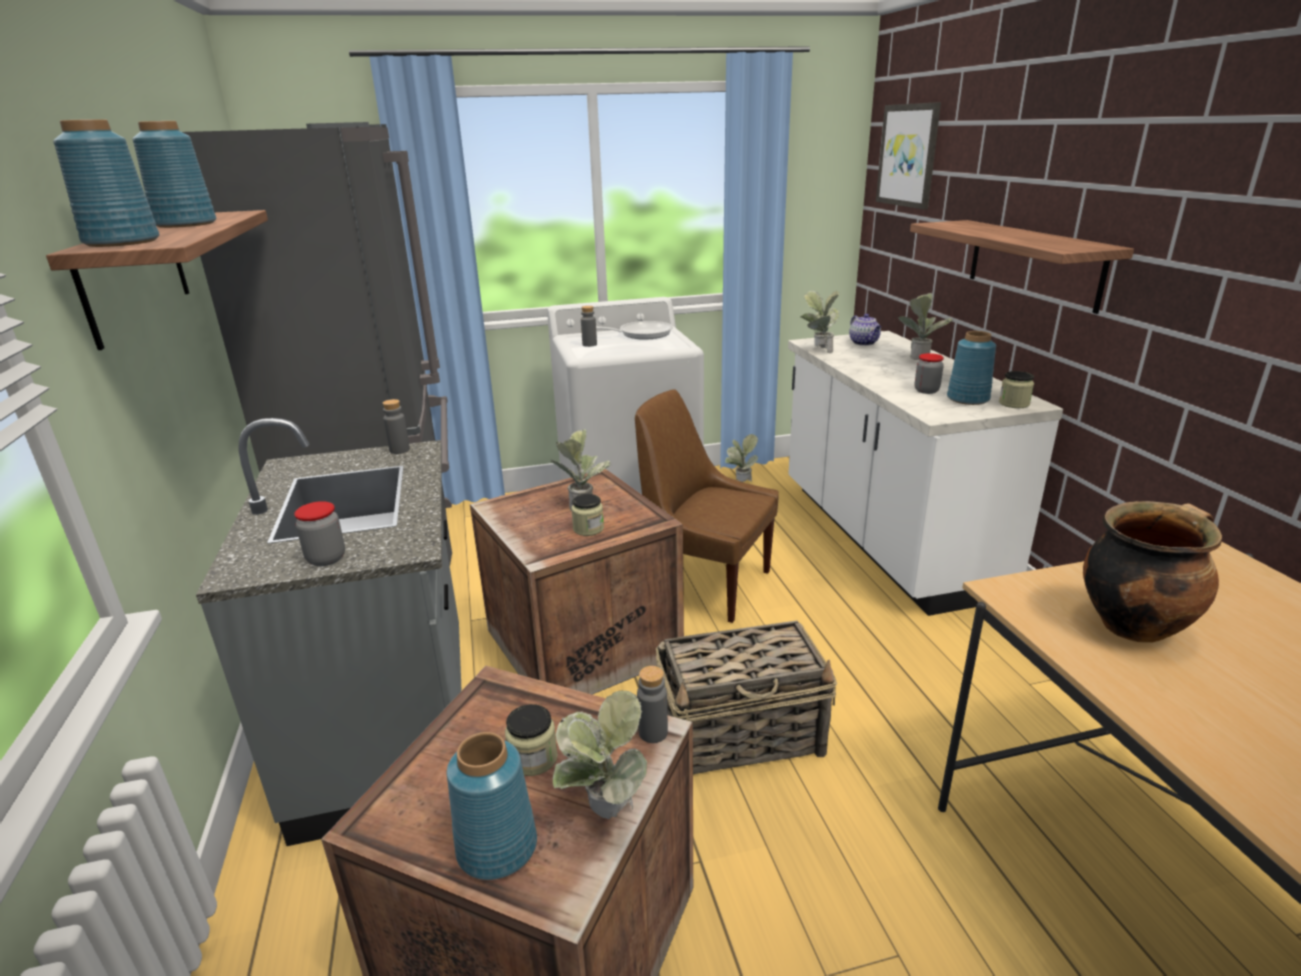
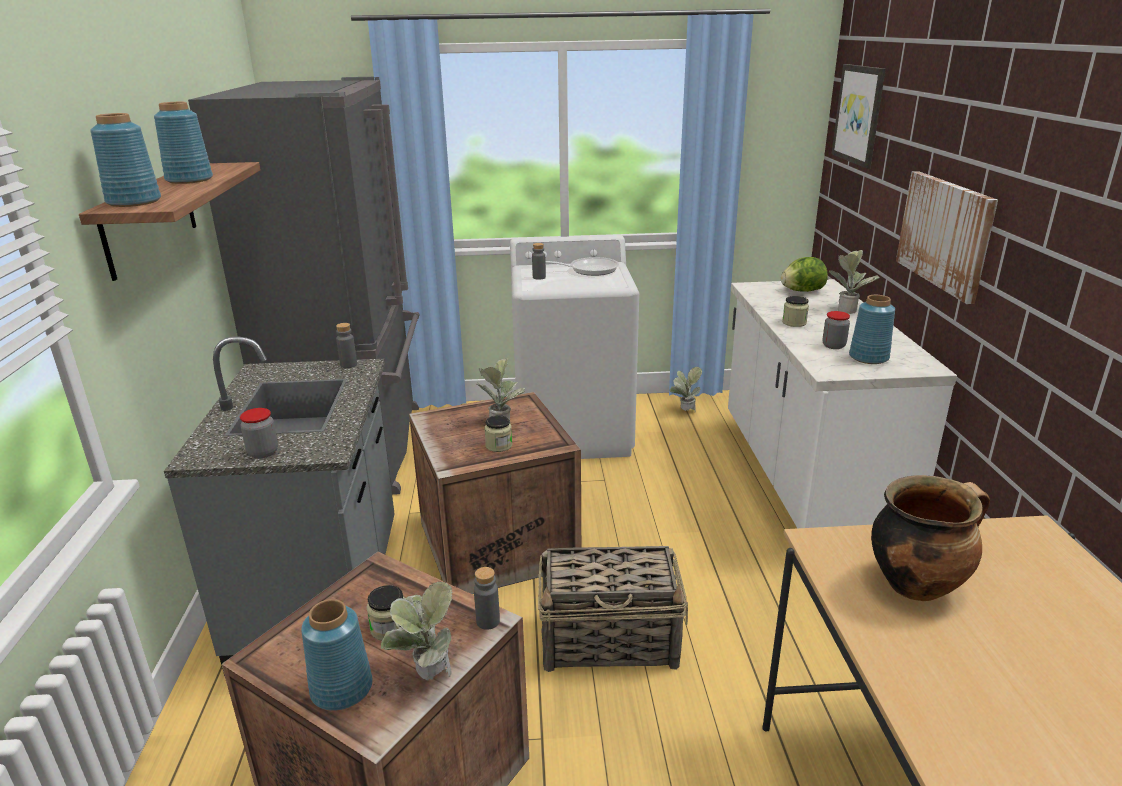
camera: 10 degrees right, 0 degrees up
brown chair [635,389,779,623] -> none
potted plant [800,291,840,353] -> none
teapot [849,314,881,346] -> lettuce [781,257,828,292]
shelf [910,220,1134,314] -> picture [896,171,998,304]
jar [999,371,1034,408] -> jar moved to [782,296,809,327]

